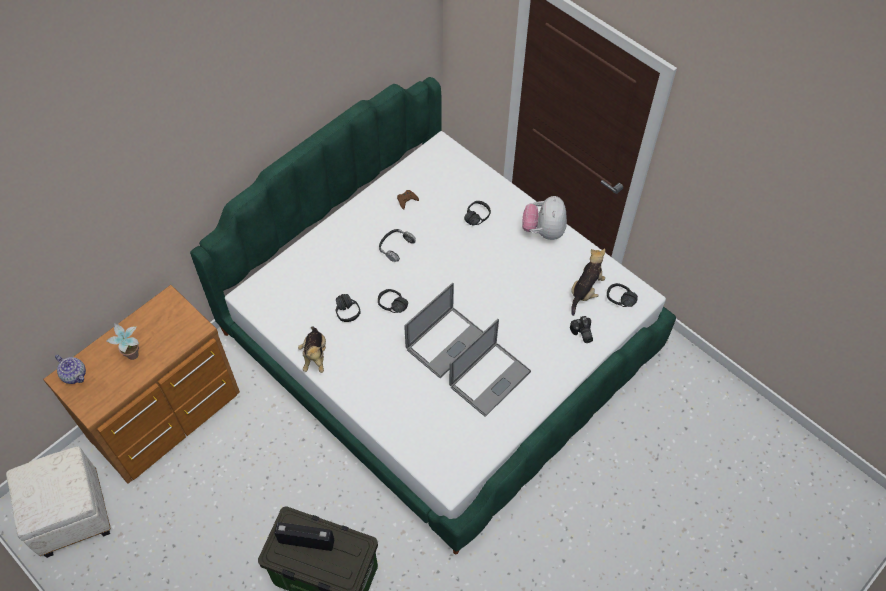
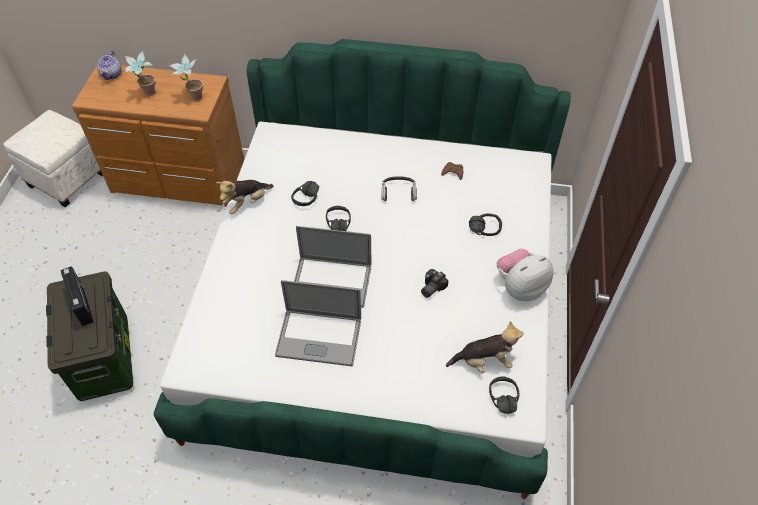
camera: 55 degrees right, 5 degrees down
camera [570,316,593,343] -> camera moved to [421,269,448,298]
none -> potted plant [169,53,203,100]

